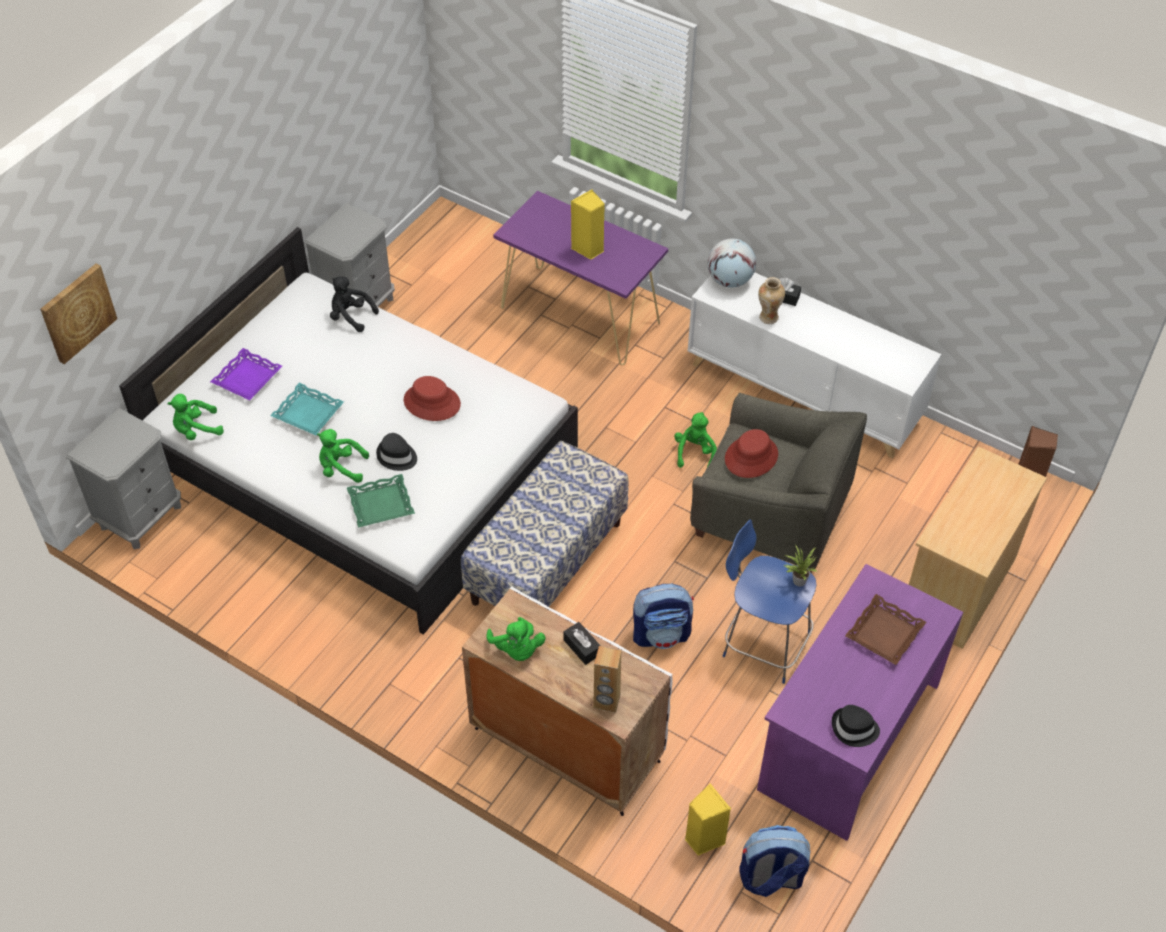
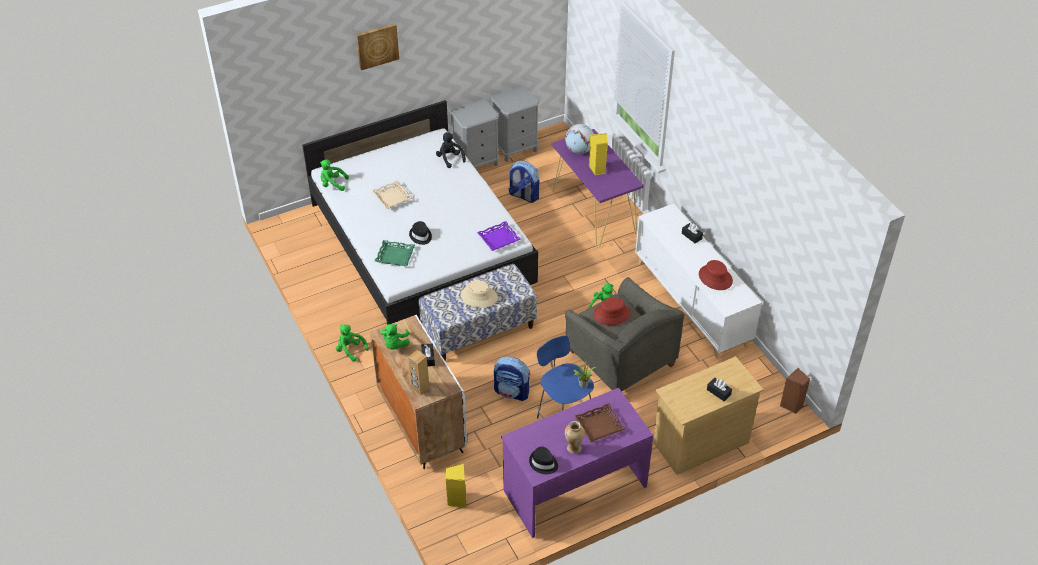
camera: 30 degrees right, 5 degrees down
picture [40,264,117,364] -> picture moved to [356,23,399,70]
grey nightstand [66,408,181,549] -> grey nightstand moved to [490,85,540,162]
purple tray [210,348,282,401] -> purple tray moved to [477,221,521,251]
turquoise tray [270,383,344,435] -> beige tray [372,180,412,209]
green plush toy [317,429,369,483] -> green plush toy moved to [336,324,369,362]
red hat [404,376,461,421] -> red hat moved to [699,260,733,290]
globe [707,238,756,288] -> globe moved to [565,124,594,154]
backpack [739,825,811,897] -> backpack moved to [508,161,539,203]
vase [758,277,785,324] -> vase moved to [565,421,585,454]
none -> beige hat [461,280,498,308]
none -> black tissue box [707,378,732,401]

